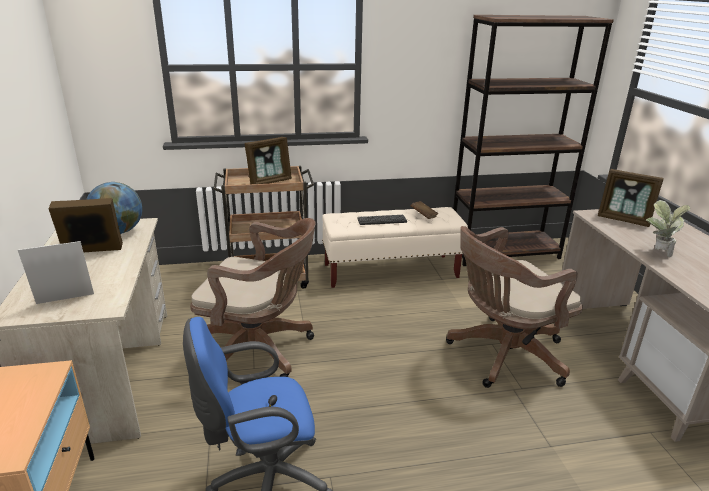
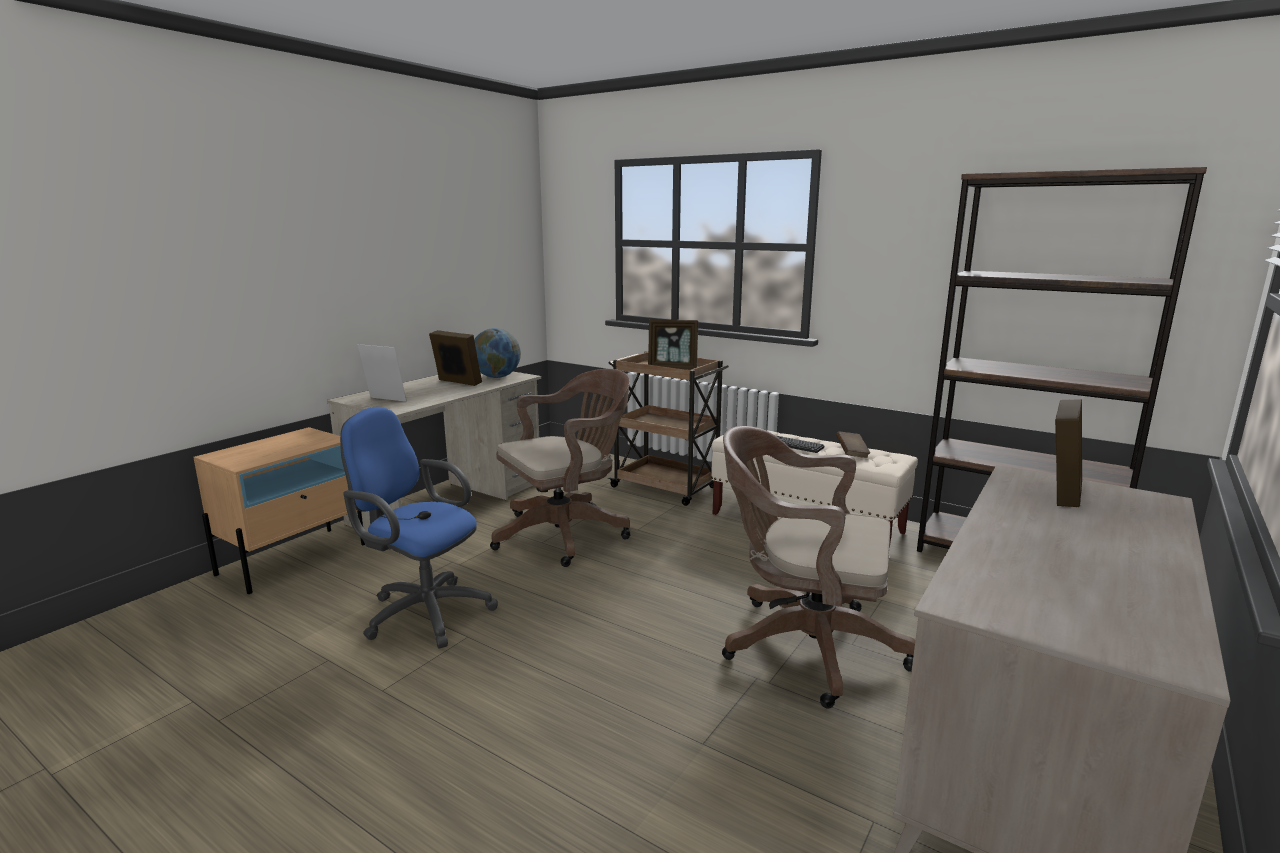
camera: 45 degrees right, 10 degrees down
brown office chair [190,218,315,377] -> brown office chair turned 90 degrees counterclockwise [490,369,630,567]
picture frame [598,169,664,227] -> picture frame turned 135 degrees counterclockwise [1055,399,1082,507]
potted plant [646,200,690,257] -> none

